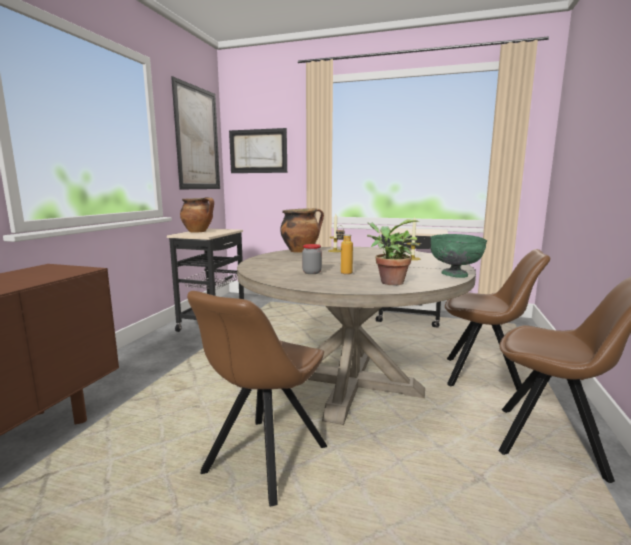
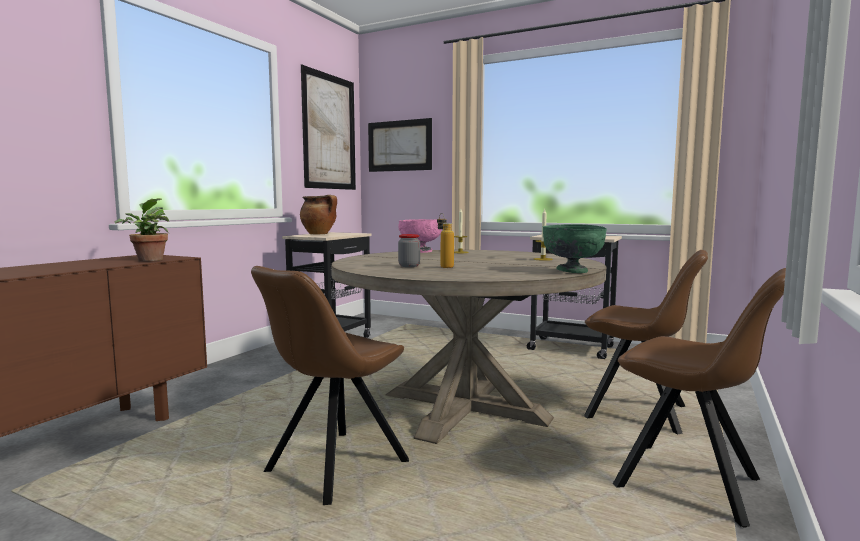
camera: 10 degrees right, 5 degrees down
cooking pot [280,208,324,252] -> pink bowl [398,219,442,253]
potted plant [367,219,420,285] -> potted plant moved to [115,198,169,261]

